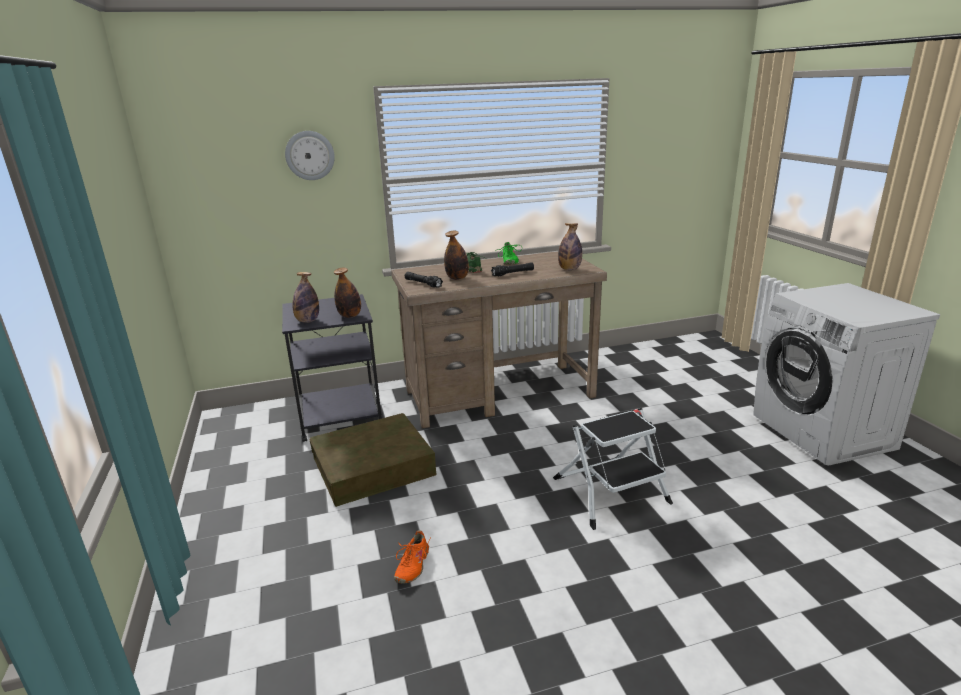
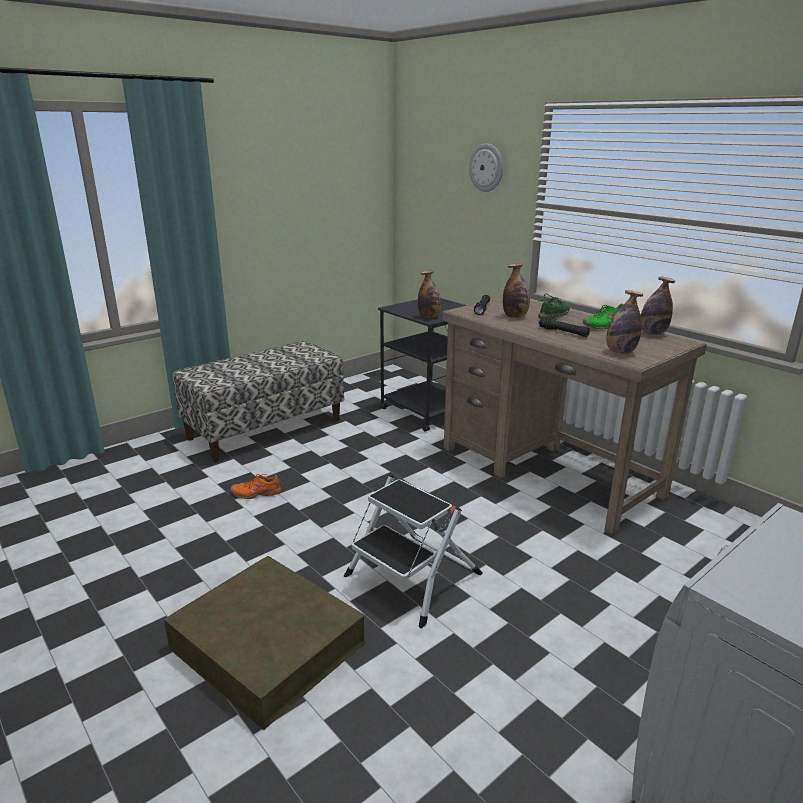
camera: 65 degrees right, 0 degrees up
bottle [293,272,319,323] -> bottle moved to [641,277,675,335]
brown storage box [310,413,437,507] -> brown storage box moved to [164,556,365,730]
none -> bench [173,341,344,462]

